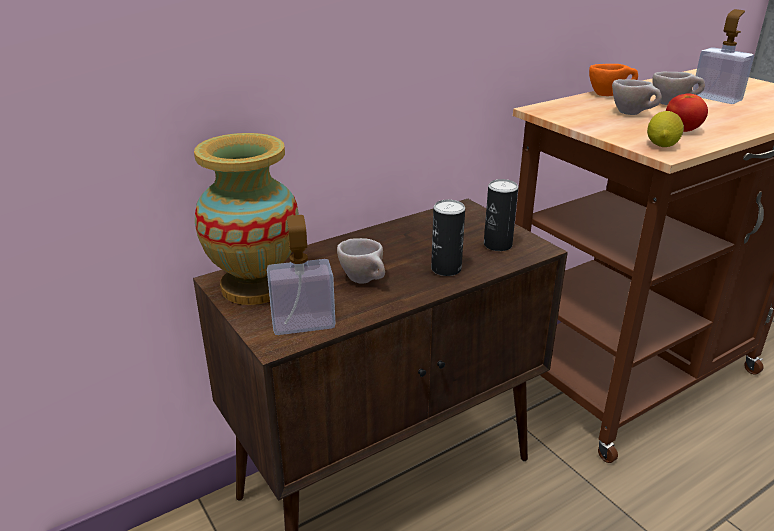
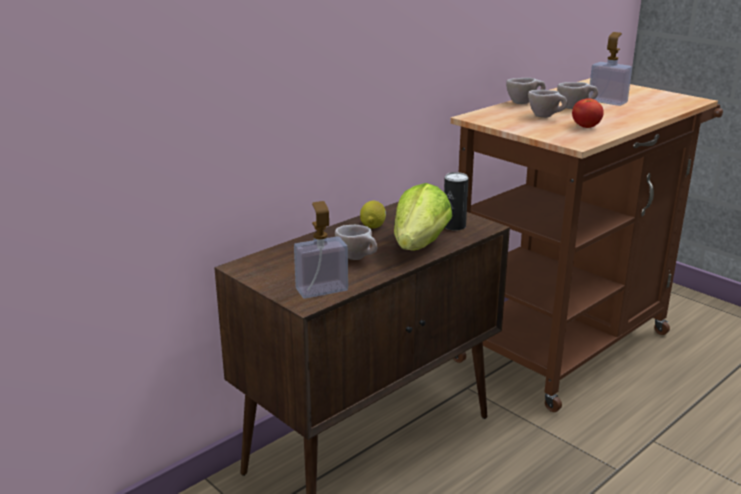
camera: 10 degrees left, 5 degrees down
vase [194,133,299,305] -> none
can [431,199,465,276] -> lettuce [394,183,453,250]
orange cup [589,64,638,96] -> beige cup [506,78,546,104]
lemon [647,111,684,147] -> lemon moved to [360,201,386,229]

